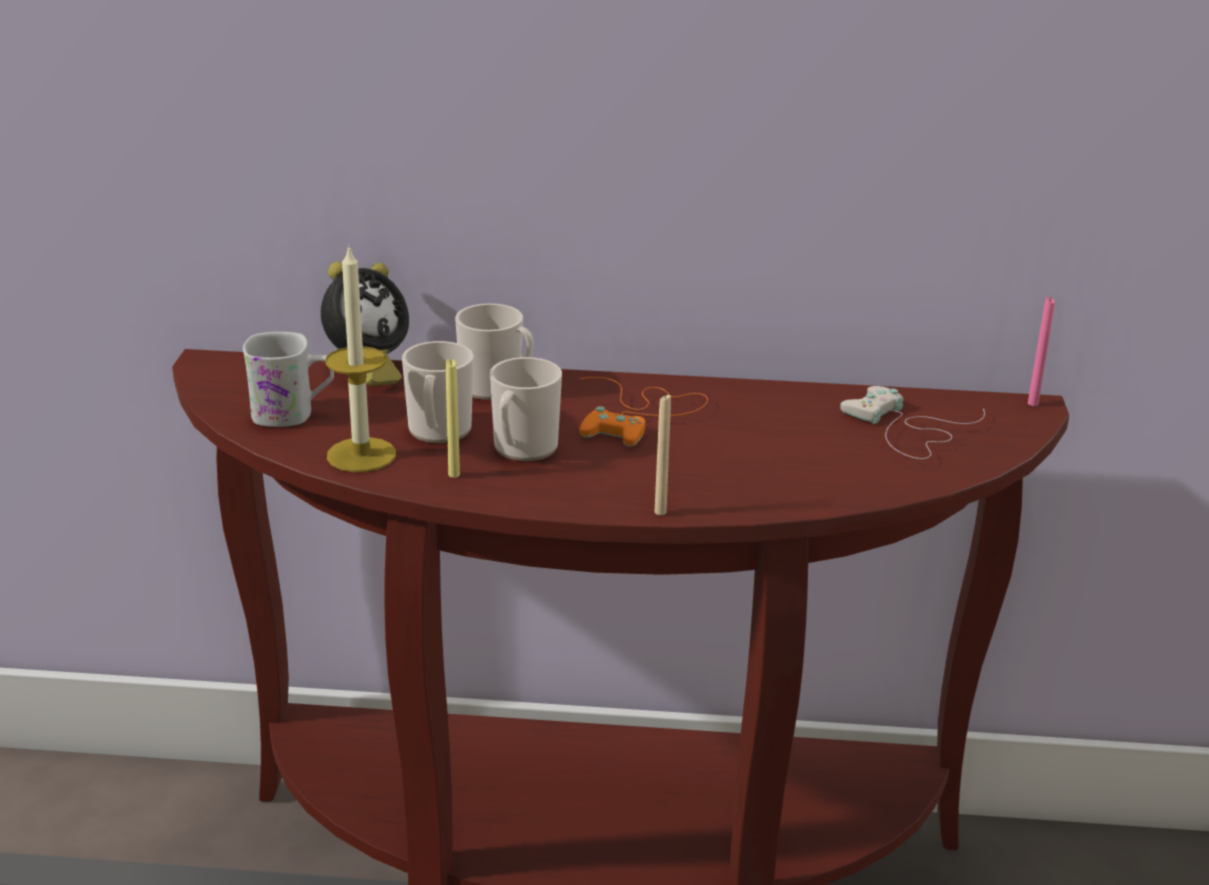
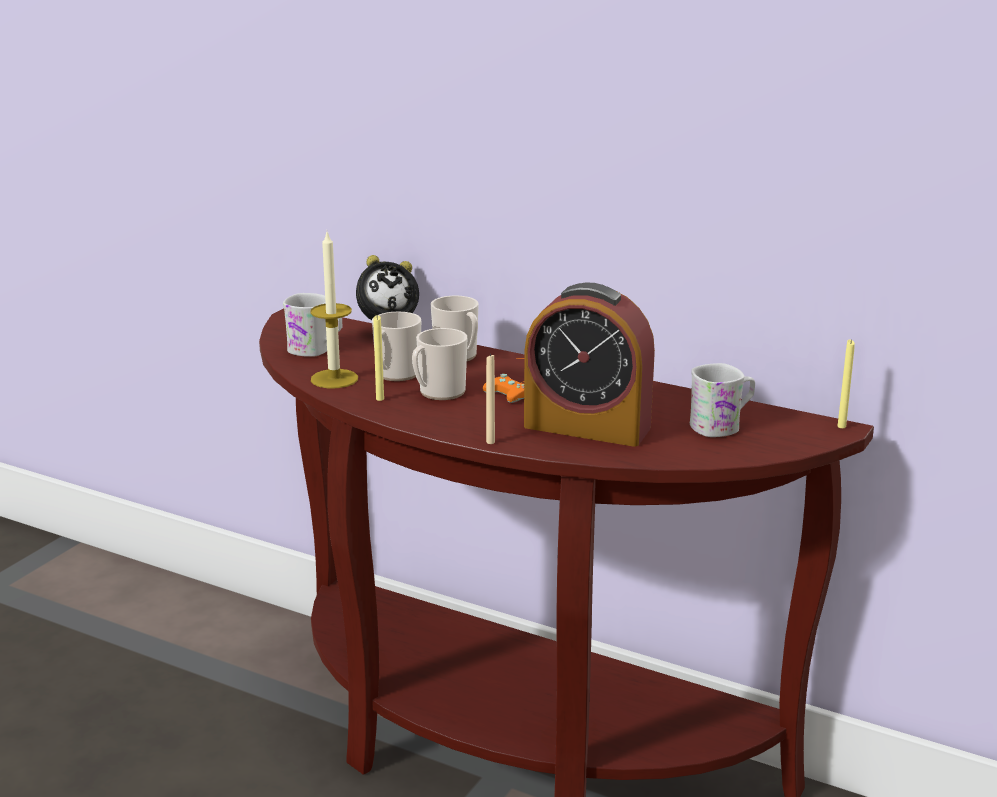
camera: 25 degrees right, 5 degrees down
white game controller [840,386,985,459] -> white mug [690,363,755,437]
pink candle [1028,297,1055,406] -> yellow candle [838,339,855,428]
none -> alarm clock [524,283,655,447]

